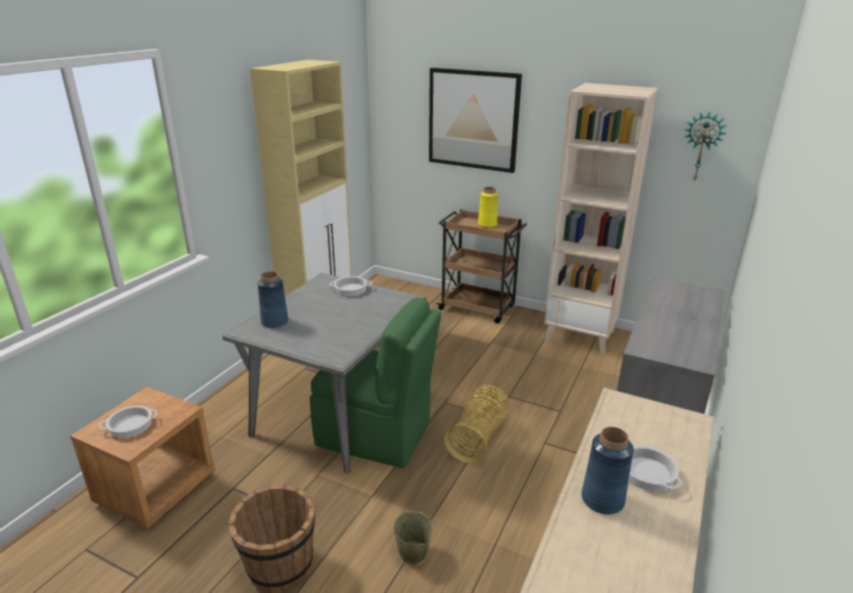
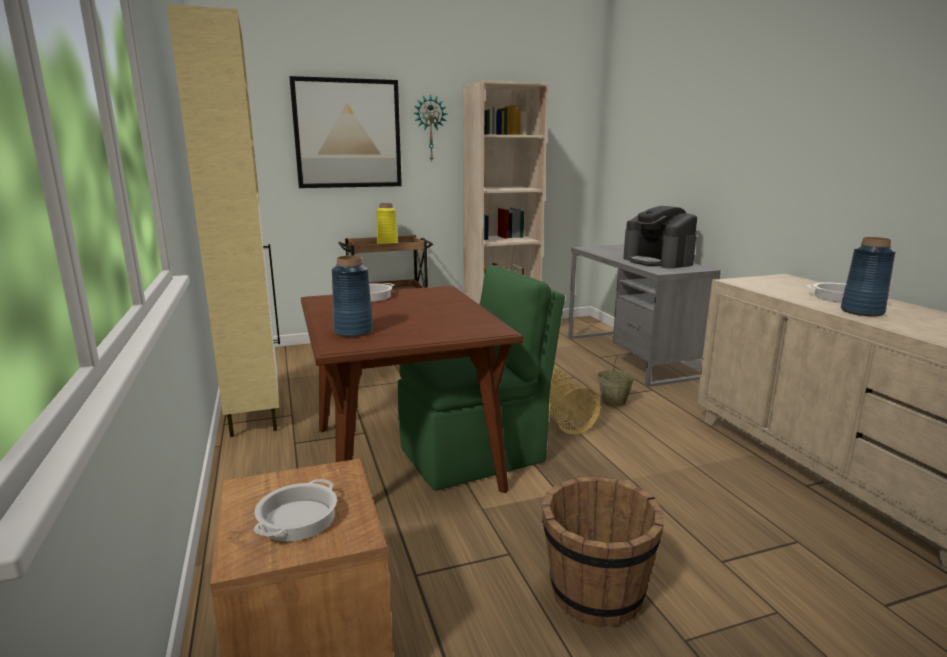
camera: 45 degrees left, 10 degrees down
grey dining table [222,273,426,474] -> brown dining table [301,286,523,493]
beige bucket [393,509,433,564] -> beige bucket moved to [597,356,635,407]
wall clock [684,111,726,182] -> wall clock moved to [413,94,447,162]
none -> coffee machine [623,206,697,269]

